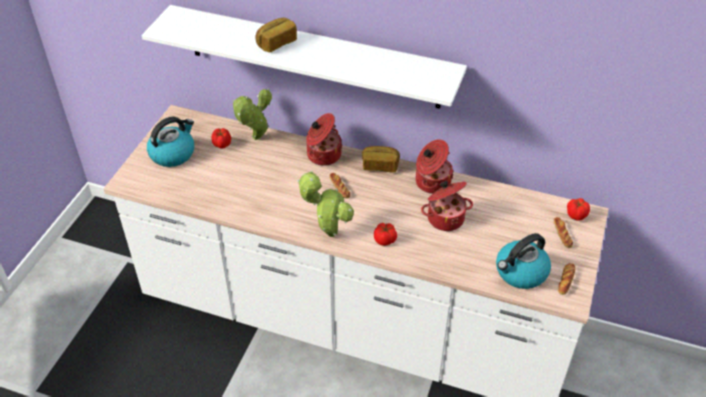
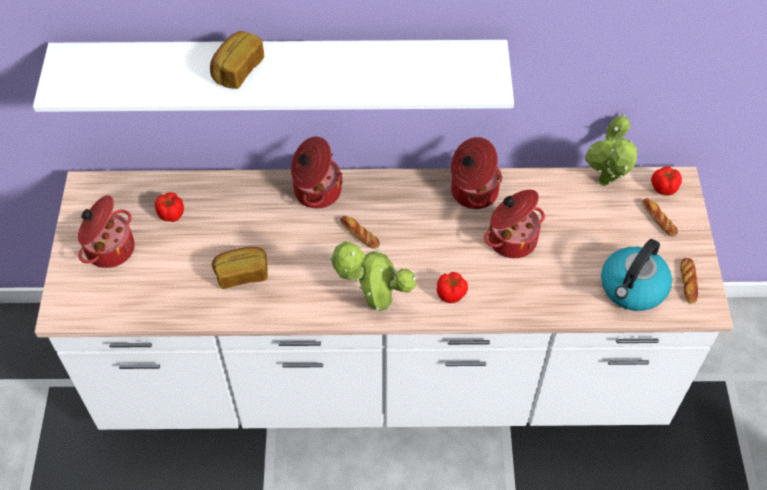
camera: 20 degrees left, 10 degrees up
kettle [147,117,194,167] -> cooking pot [78,195,135,268]
potted plant [233,88,272,140] -> potted plant moved to [585,113,638,186]
bread [362,146,400,173] -> bread moved to [212,247,268,289]

